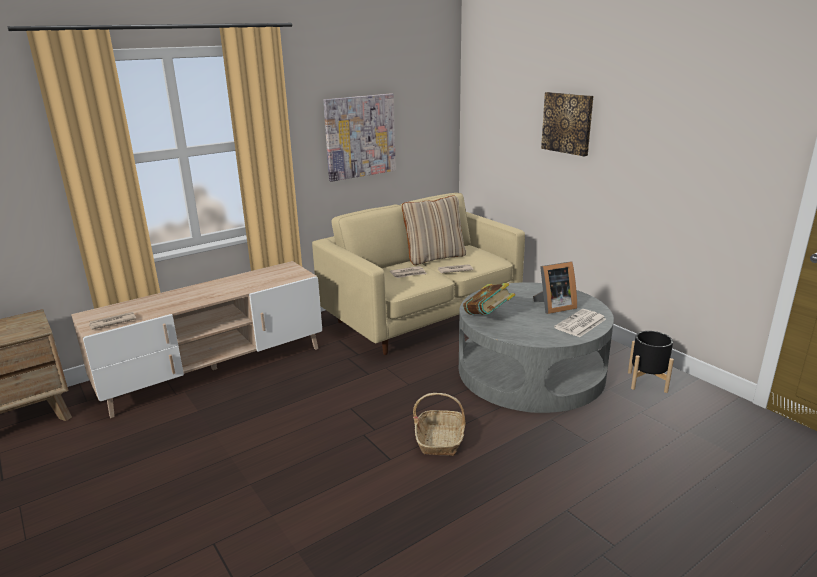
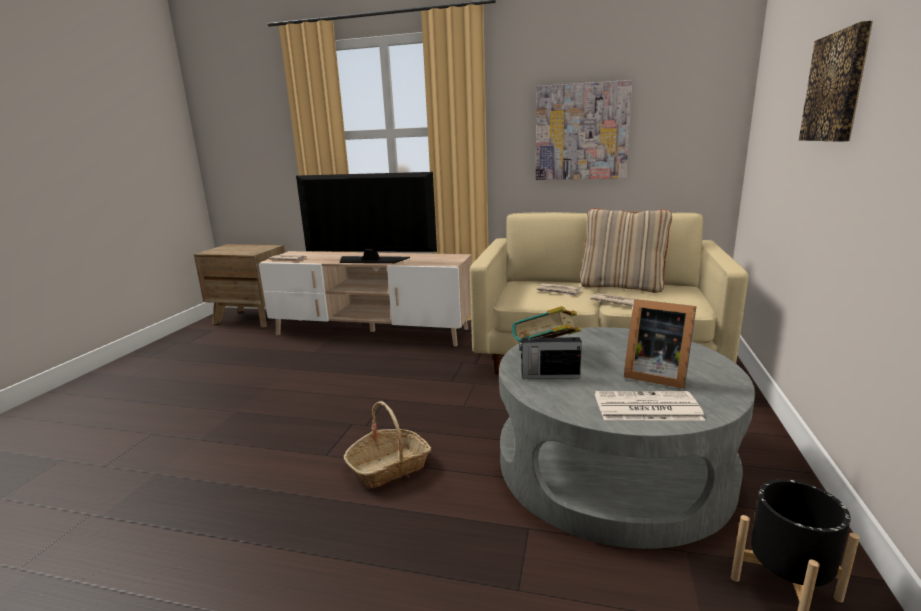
camera: 50 degrees right, 5 degrees down
none -> television [296,172,437,263]
none -> radio [519,329,582,379]

